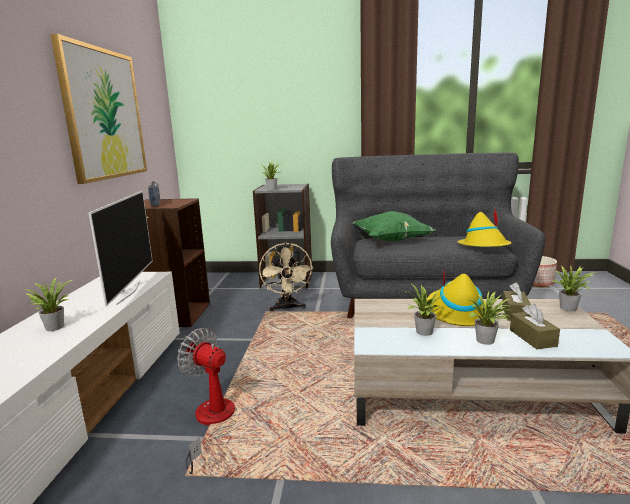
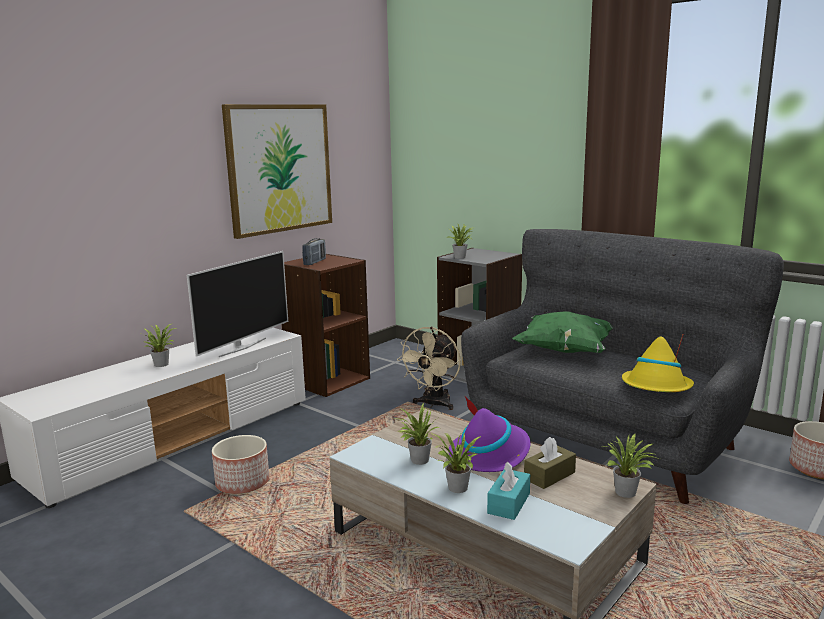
camera: 35 degrees right, 0 degrees up
fan [177,328,236,474] -> planter [212,435,269,494]
yellow hat [427,270,486,326] -> purple hat [449,396,531,472]
brown tissue box [510,303,560,349] -> turquoise tissue box [487,462,530,520]

